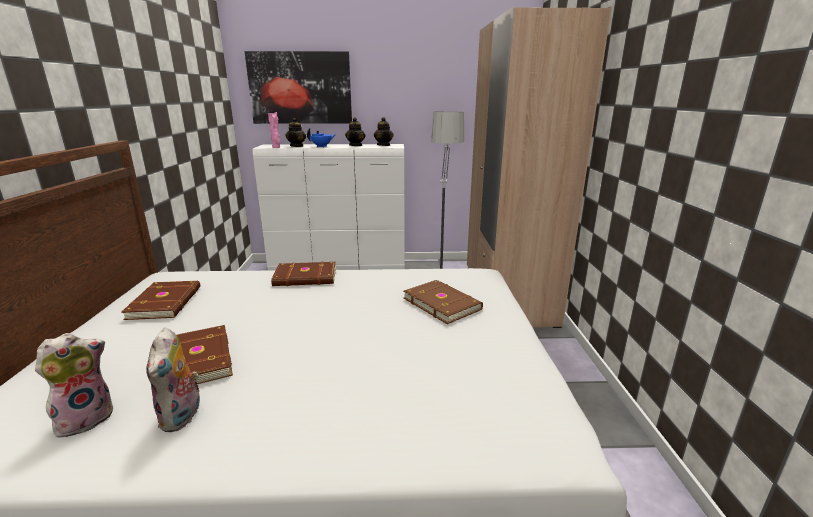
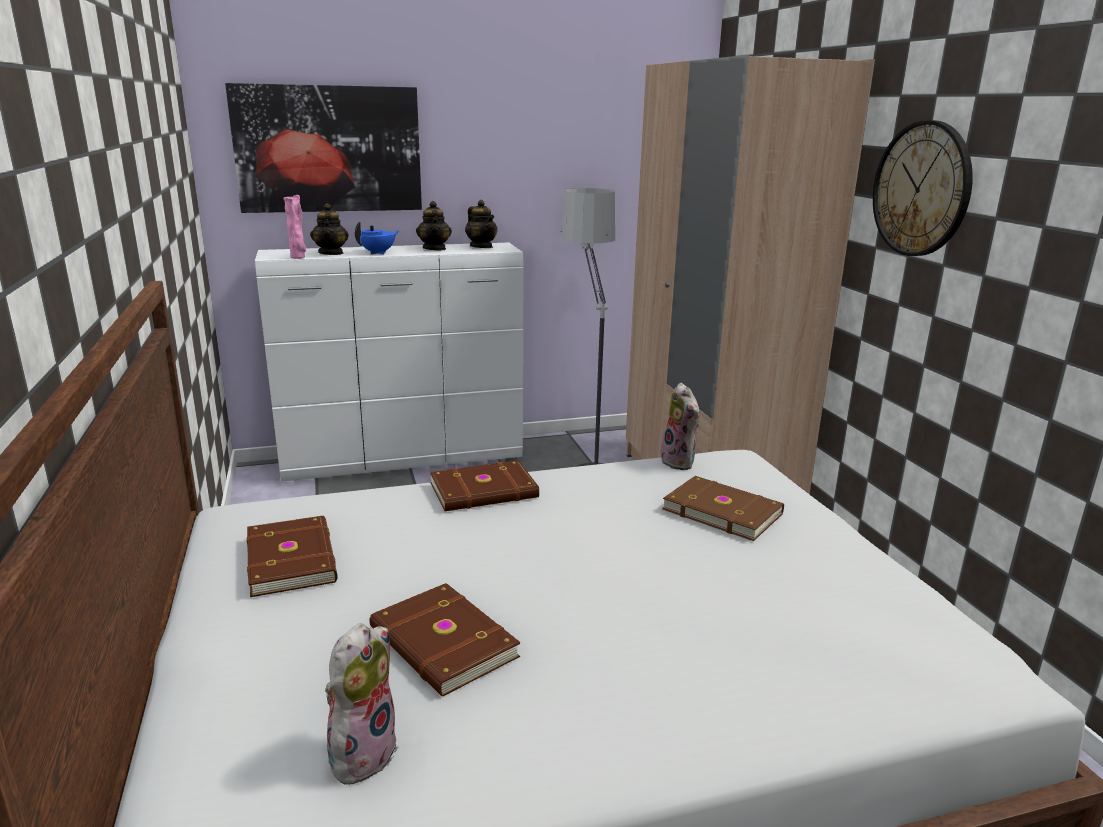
camera: 15 degrees left, 0 degrees up
plush toy [146,327,200,432] -> plush toy moved to [660,383,700,470]
none -> wall clock [873,120,973,256]

